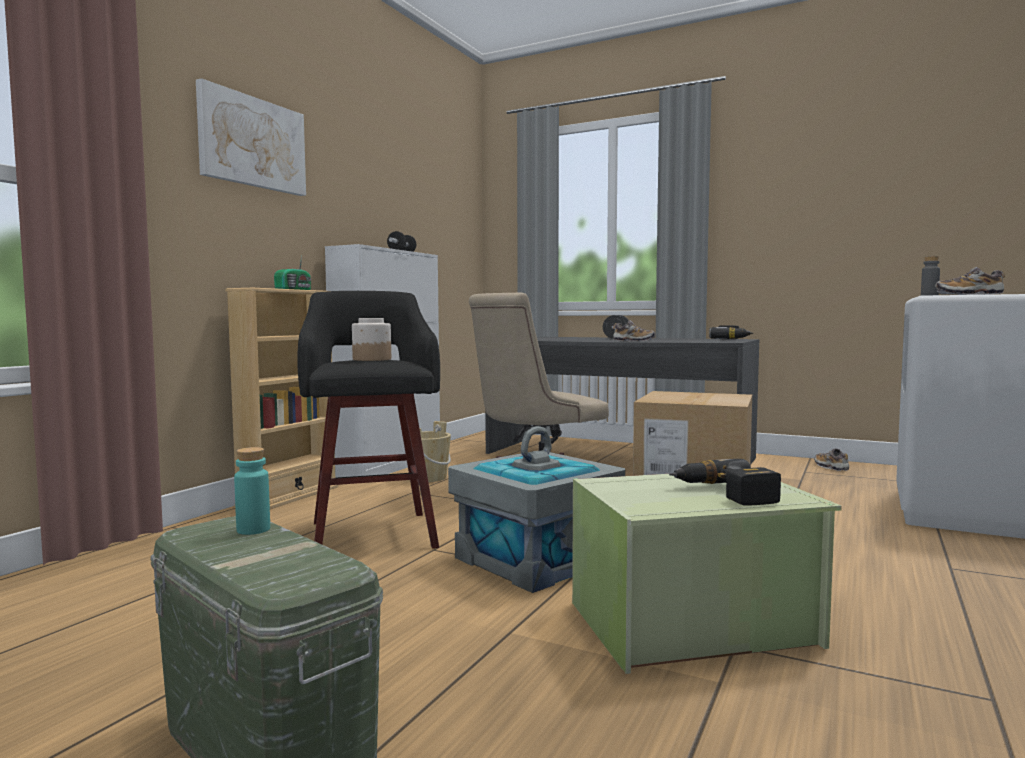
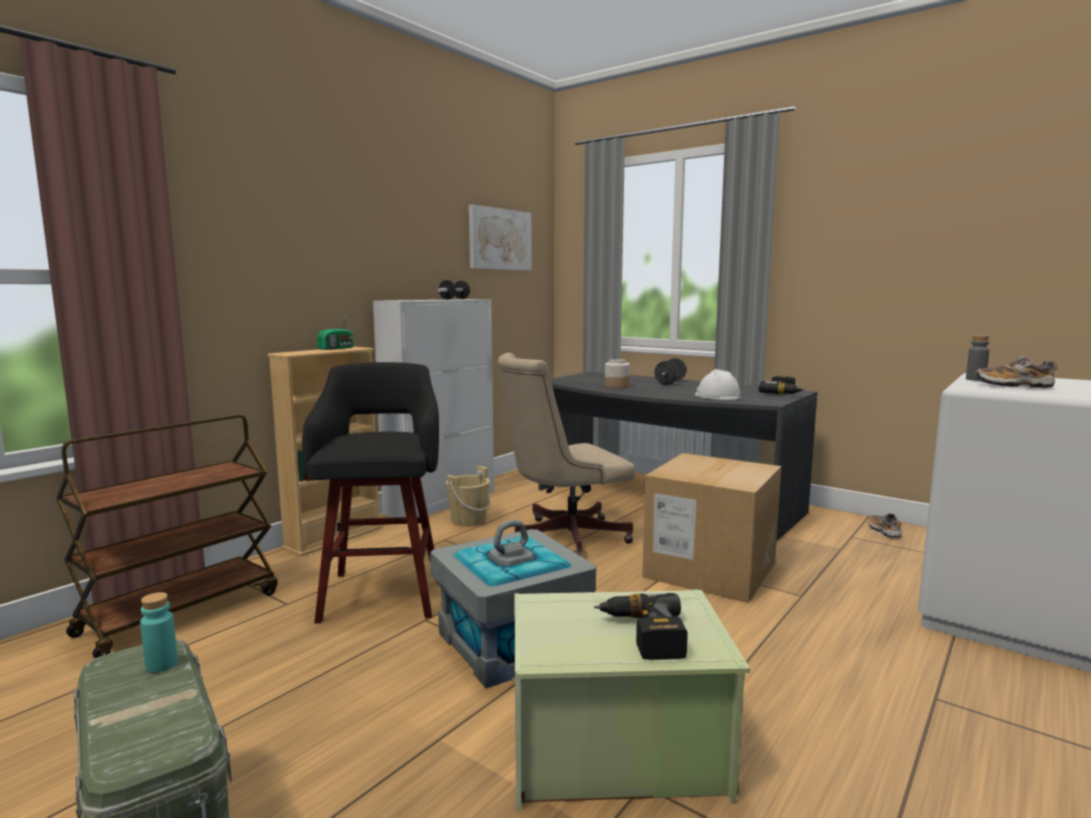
camera: 10 degrees right, 5 degrees up
picture [196,78,306,196] -> picture moved to [469,204,532,271]
jar [352,318,391,361] -> jar moved to [605,359,630,388]
shoe [613,320,655,341] -> none
none -> brown cart [56,415,278,658]
none -> white hard hat [695,369,741,400]

